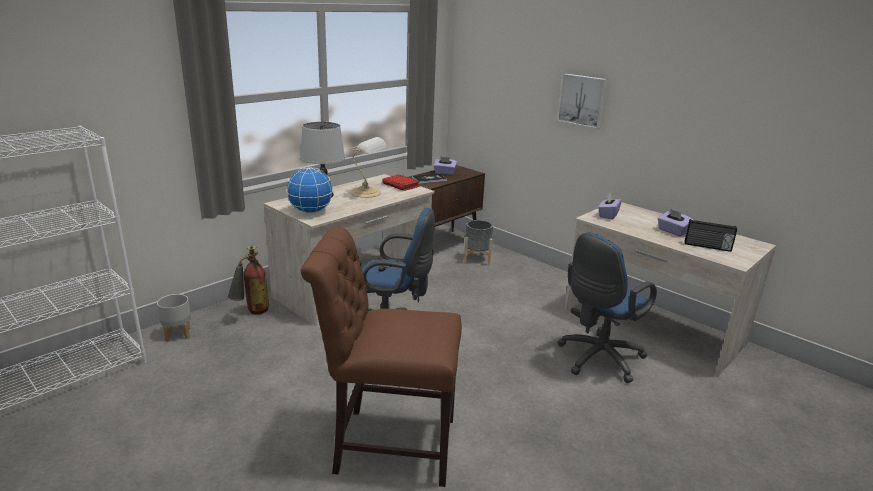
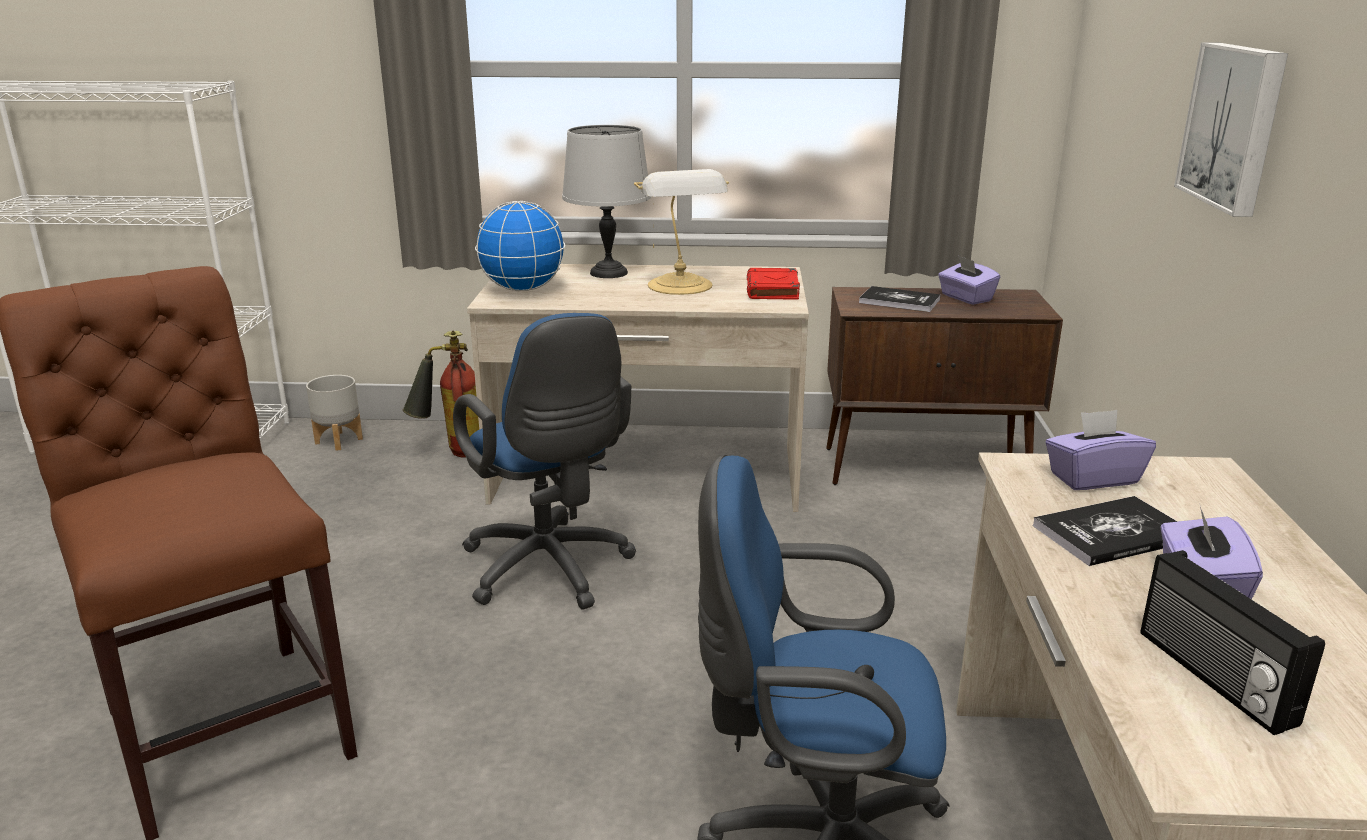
camera: 50 degrees right, 0 degrees up
grey planter [464,220,493,265] -> none
none -> book [1033,496,1178,566]

